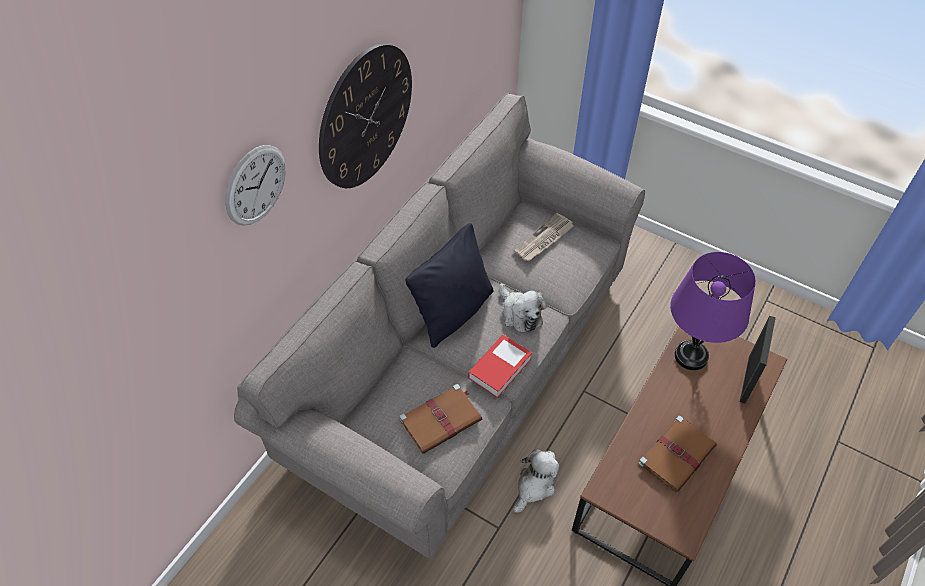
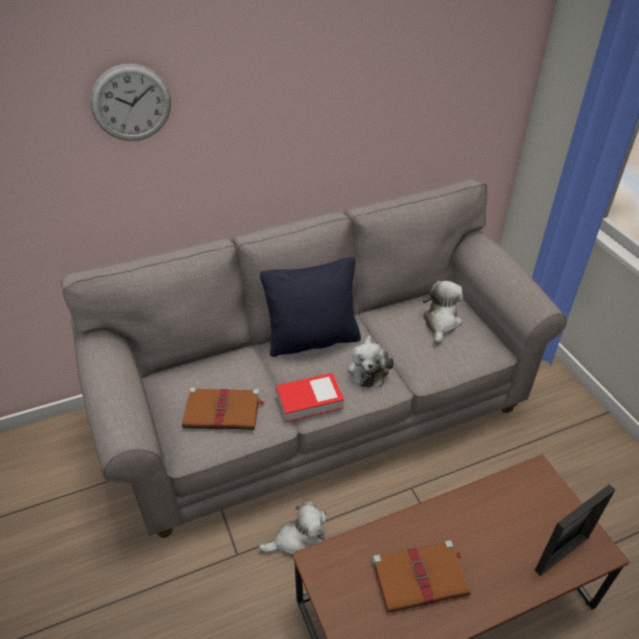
camera: 35 degrees right, 10 degrees down
wall clock [319,43,412,188] -> none
newspaper [514,213,574,262] -> plush toy [423,281,463,345]
purple table lamp [670,252,756,370] -> none

